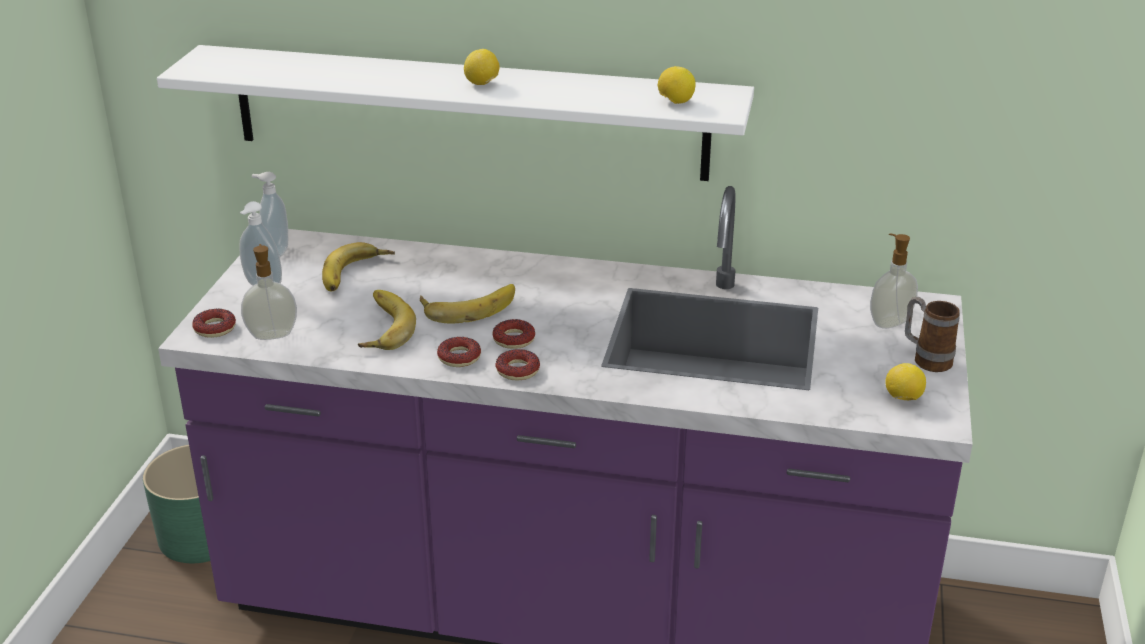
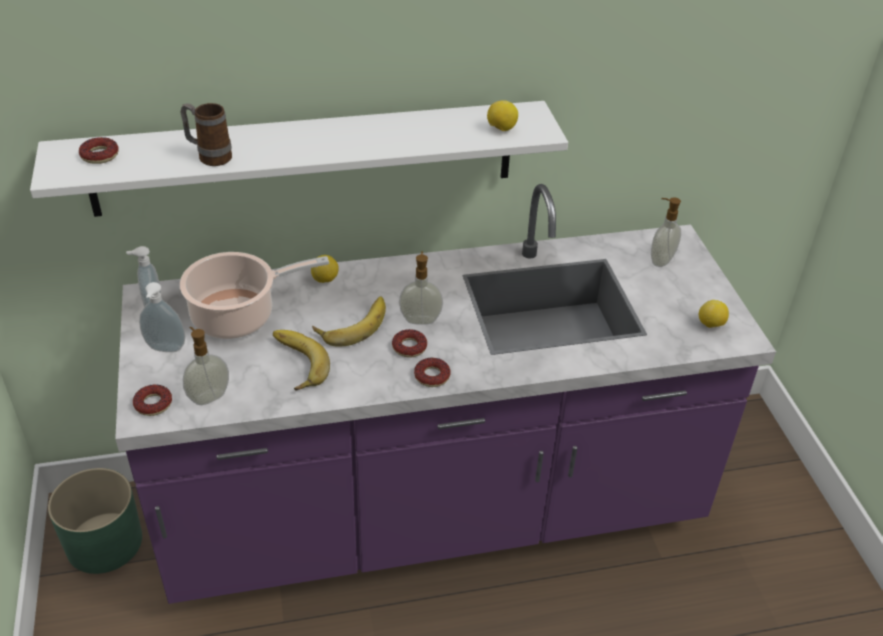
camera: 25 degrees left, 10 degrees up
banana [322,242,395,291] -> cooking pot [180,252,329,339]
donut [437,337,481,367] -> donut moved to [79,137,119,164]
lemon [464,49,500,85] -> lemon moved to [311,255,339,283]
mug [905,297,960,372] -> mug moved to [180,103,232,166]
none -> soap dispenser [399,251,443,325]

